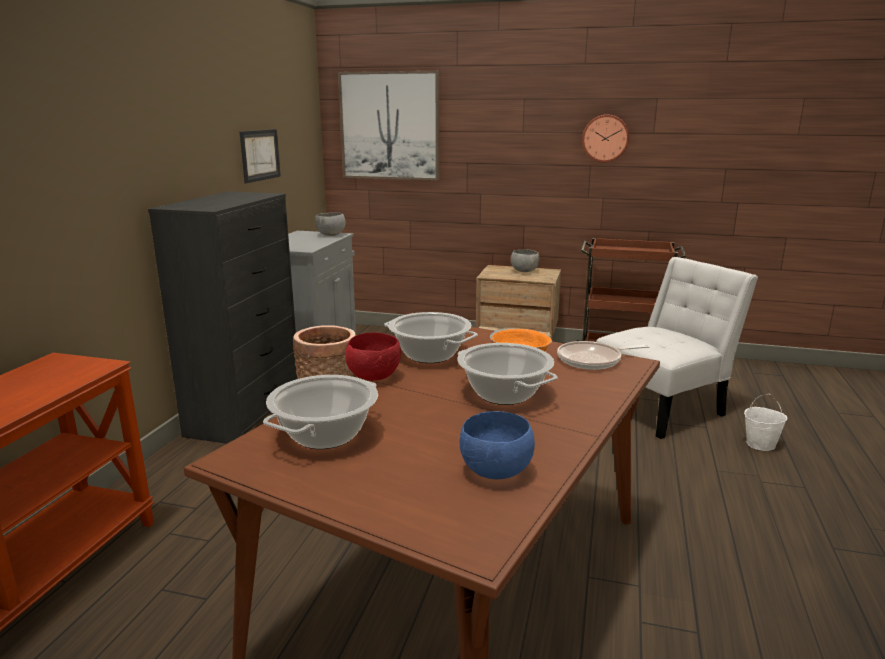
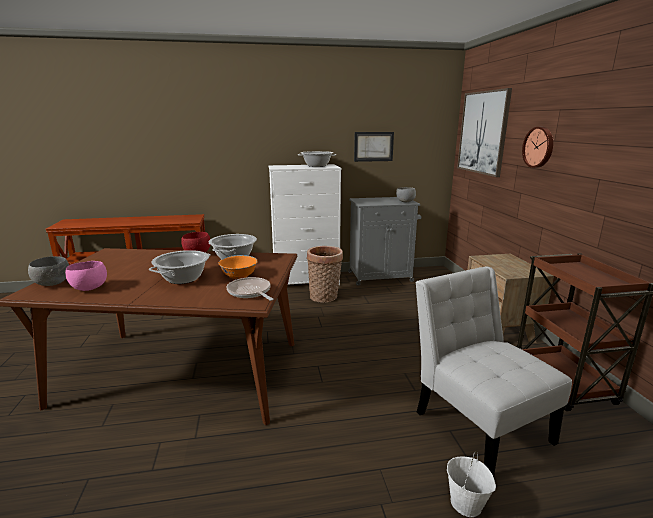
camera: 65 degrees right, 0 degrees up
black dresser [148,192,297,444] -> white dresser [269,164,342,285]
cooking pot [263,375,378,449] -> cooking pot moved to [298,151,336,167]
blue bowl [459,411,535,479] -> pink bowl [65,261,107,291]
grey bowl [511,249,539,272] -> grey bowl moved to [28,256,69,286]
wall clock [582,115,629,162] -> wall clock moved to [522,127,553,168]
white chair [596,257,758,439] -> white chair turned 150 degrees counterclockwise [416,266,572,477]

